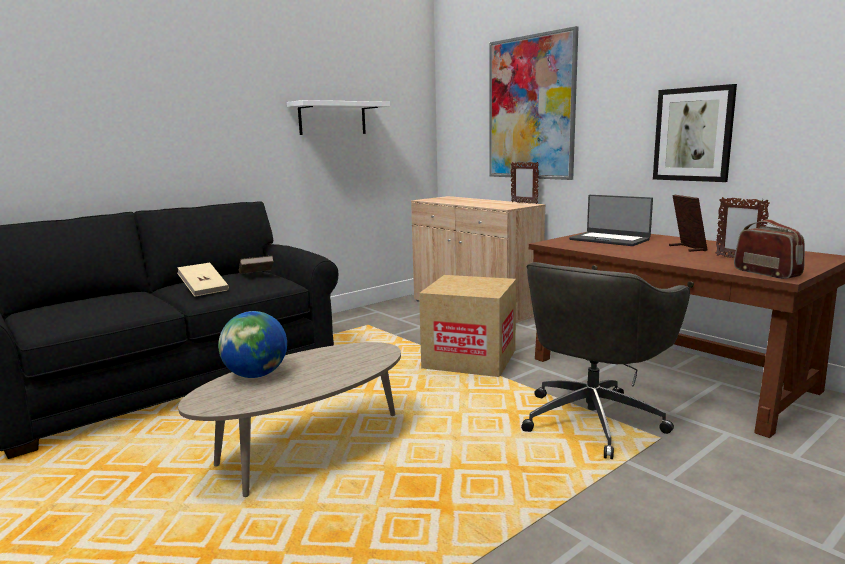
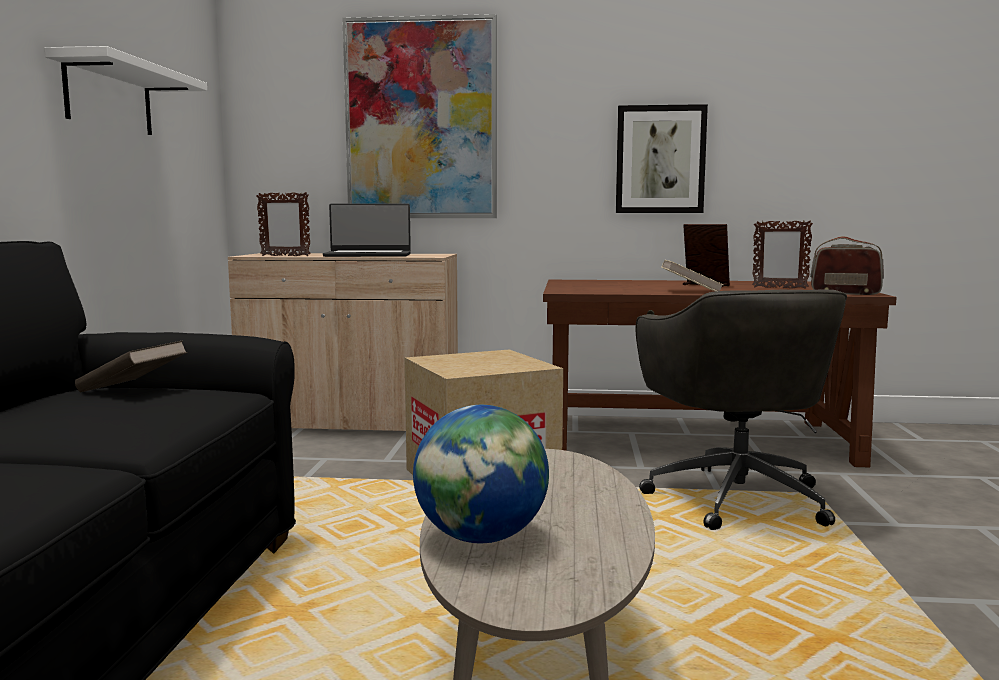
camera: 45 degrees left, 5 degrees down
beige book [177,263,229,297] -> beige book moved to [661,260,723,291]
picture frame [511,162,539,204] -> picture frame moved to [256,192,311,256]
laptop [569,195,653,246] -> laptop moved to [323,203,411,257]

